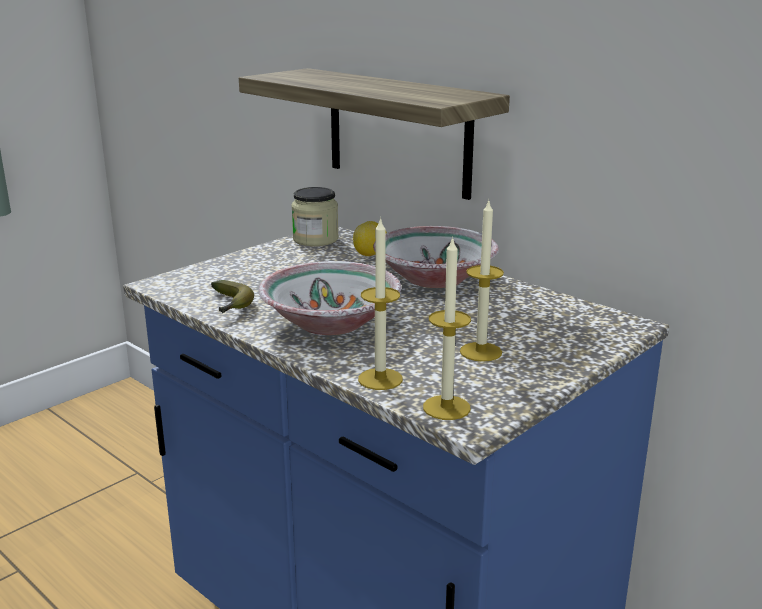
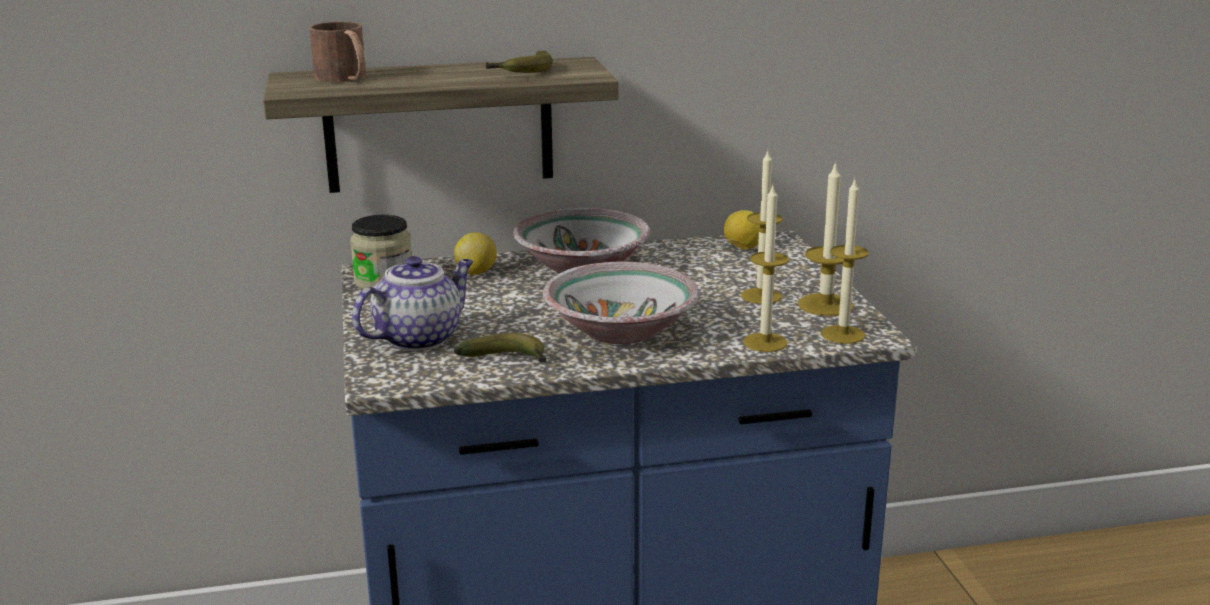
camera: 55 degrees left, 0 degrees up
none -> brown mug [310,22,366,82]
none -> teapot [352,256,474,351]
none -> banana [486,51,553,73]
none -> lemon [724,210,759,250]
none -> candle [798,161,854,316]

